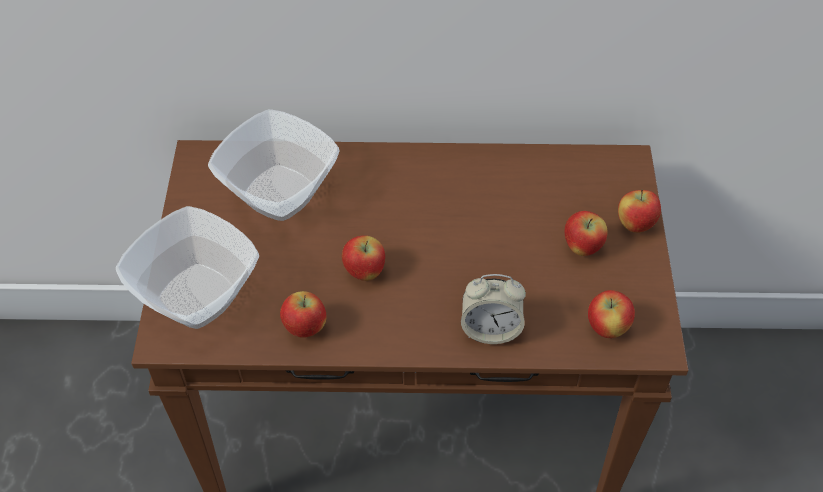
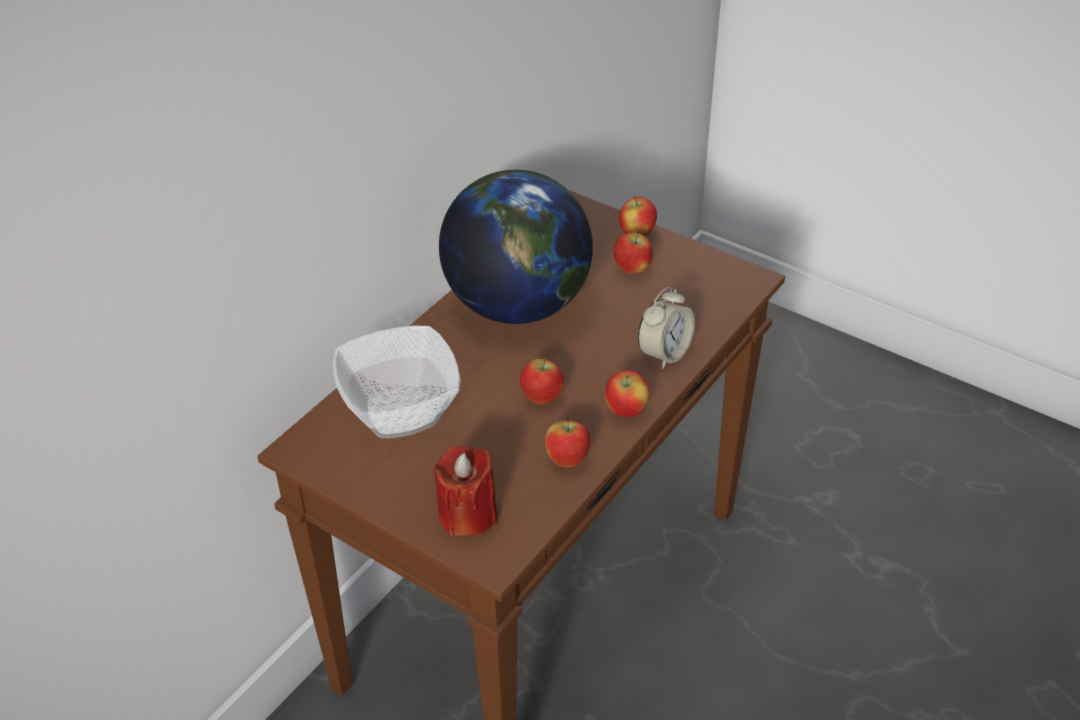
camera: 55 degrees left, 10 degrees down
bowl [116,206,259,329] -> red candle [434,445,497,537]
apple [588,290,635,338] -> apple moved to [605,370,650,417]
none -> globe [439,170,593,324]

